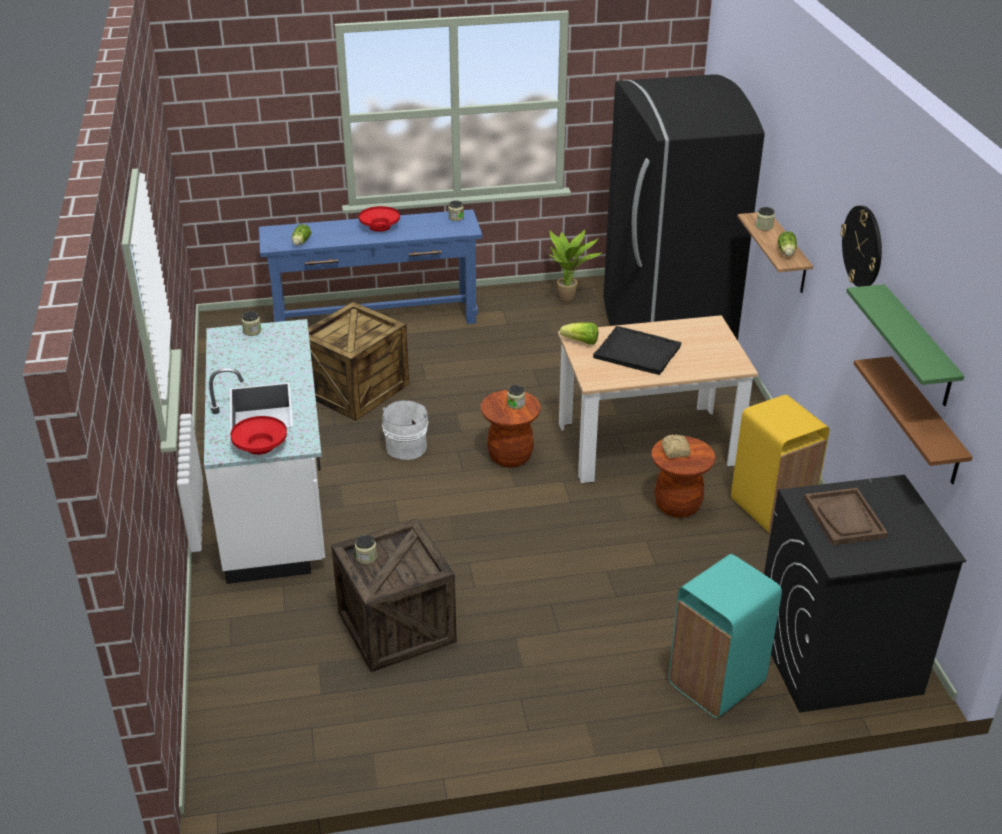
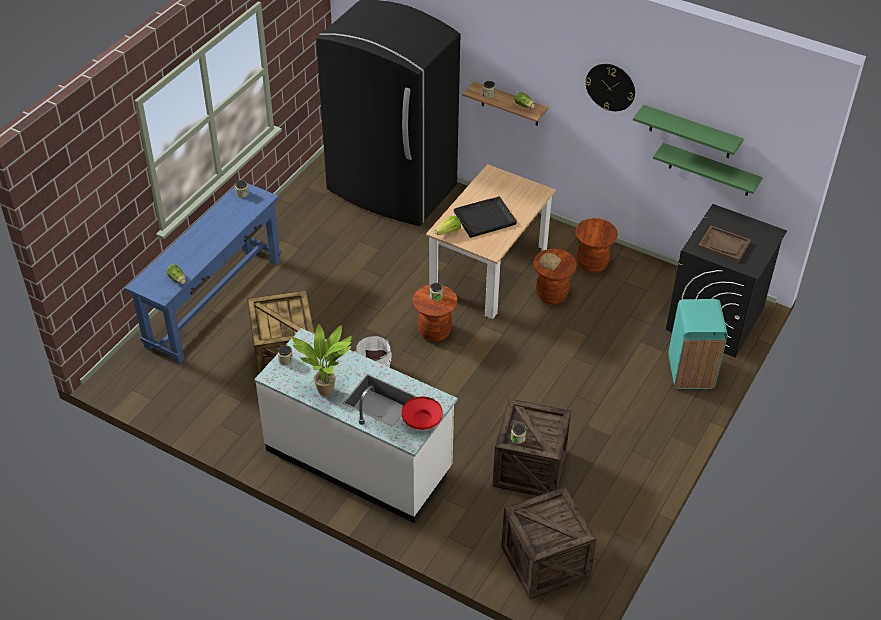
camera: 50 degrees left, 10 degrees up
red bowl [359,206,400,232] -> none
potted plant [548,230,602,302] -> potted plant moved to [292,324,352,396]
yellow trash can [731,395,829,533] -> brown stool [575,218,618,273]
brown shelf [854,356,973,484] -> green shelf [653,143,763,196]
none -> crate [501,487,597,599]

